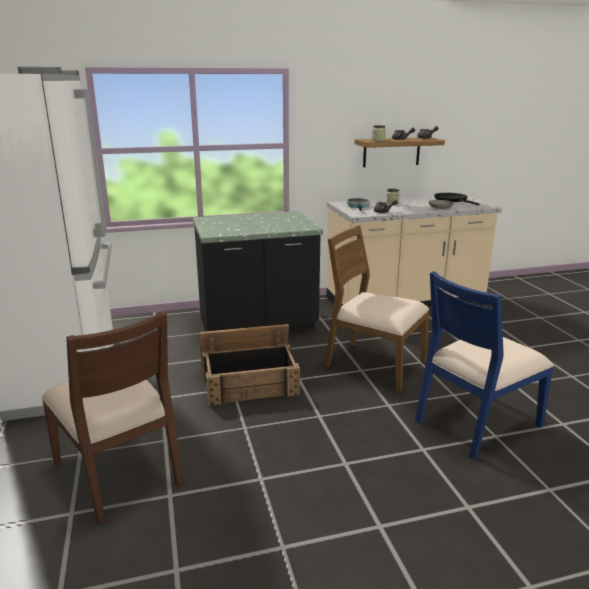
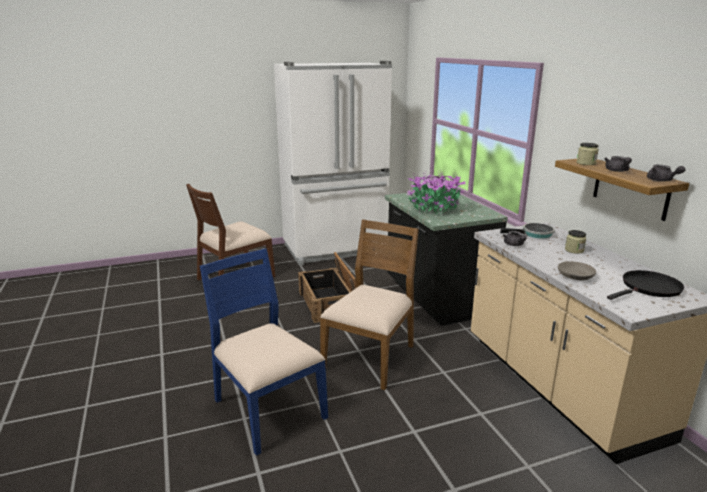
camera: 85 degrees right, 0 degrees up
none -> potted plant [407,171,465,214]

